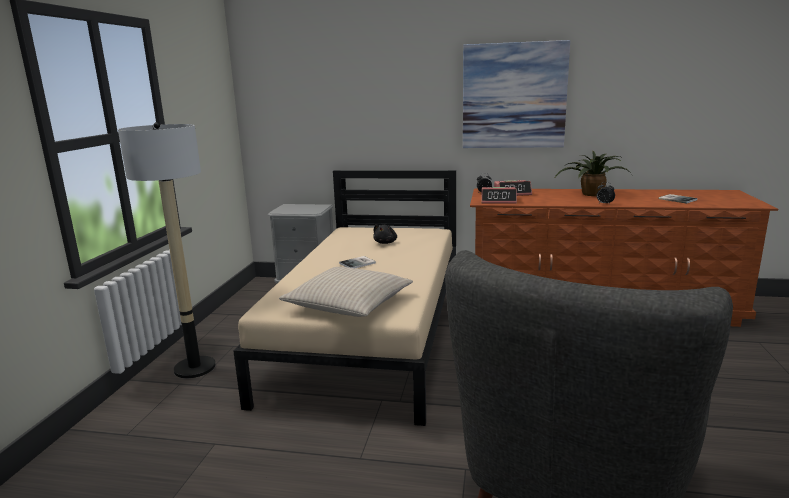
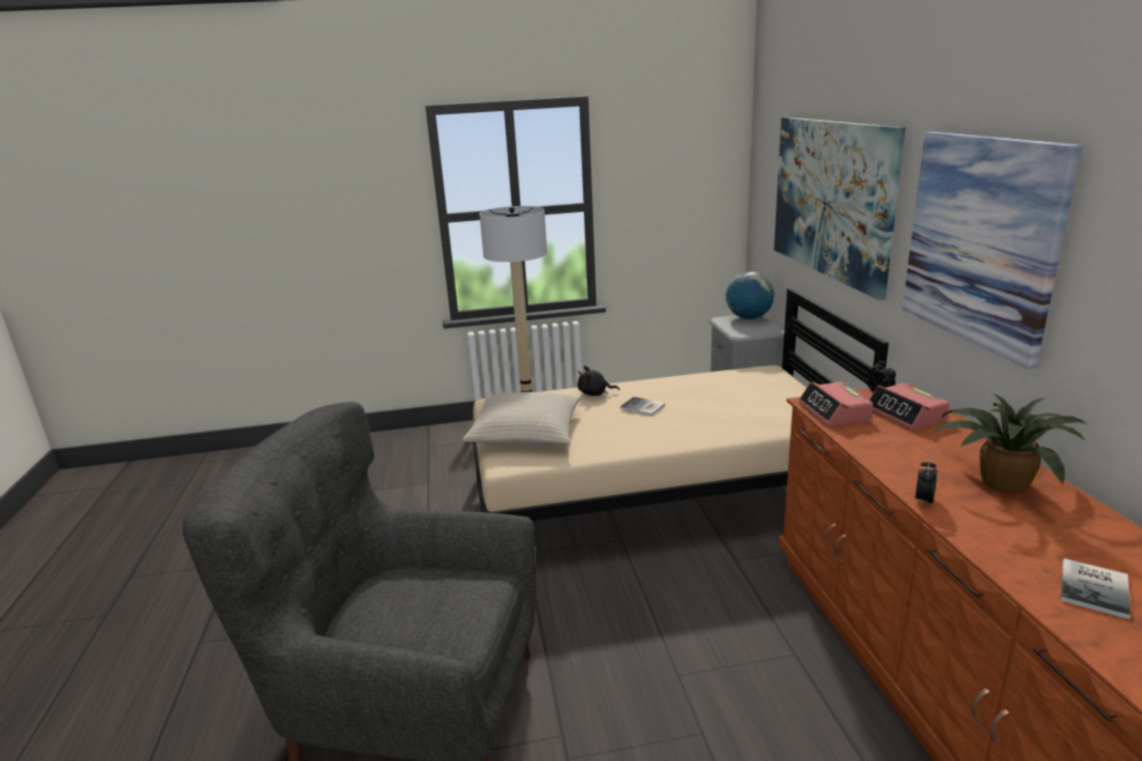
camera: 70 degrees right, 5 degrees up
black plush toy [373,224,397,244] -> black plush toy moved to [577,366,619,396]
none -> globe [726,272,774,319]
none -> picture [774,117,905,300]

